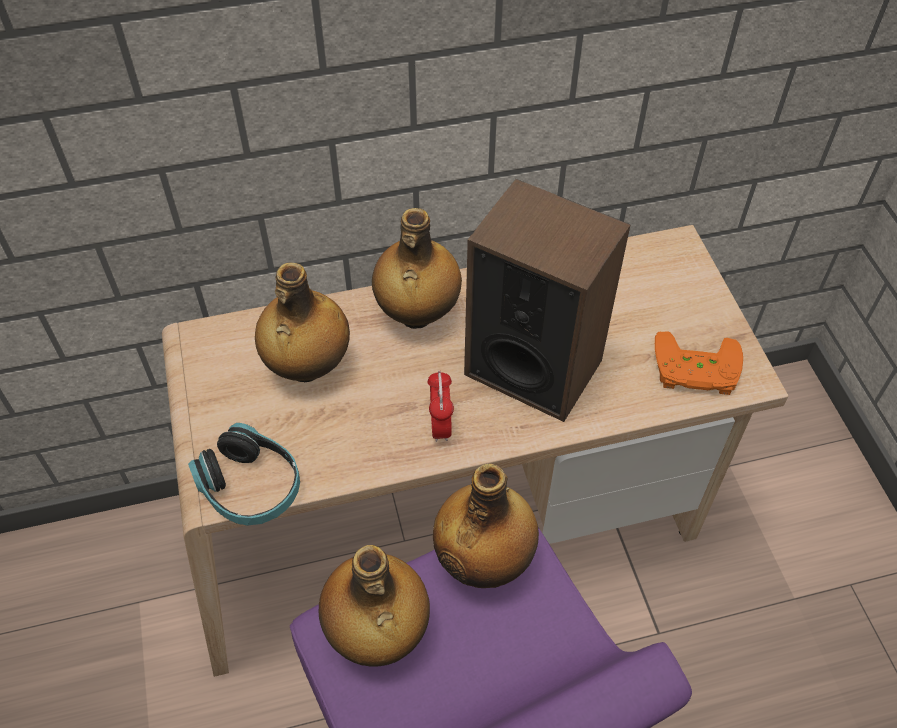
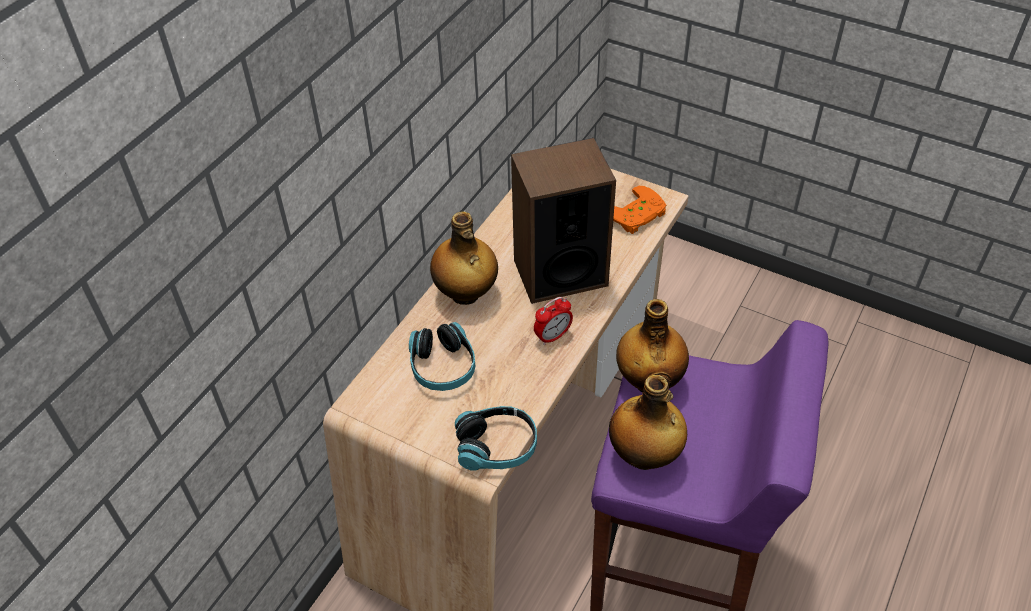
camera: 45 degrees left, 5 degrees down
bottle [255,262,350,382] -> headphones [409,322,475,391]
alarm clock [427,370,454,442] -> alarm clock turned 75 degrees counterclockwise [534,297,573,345]

